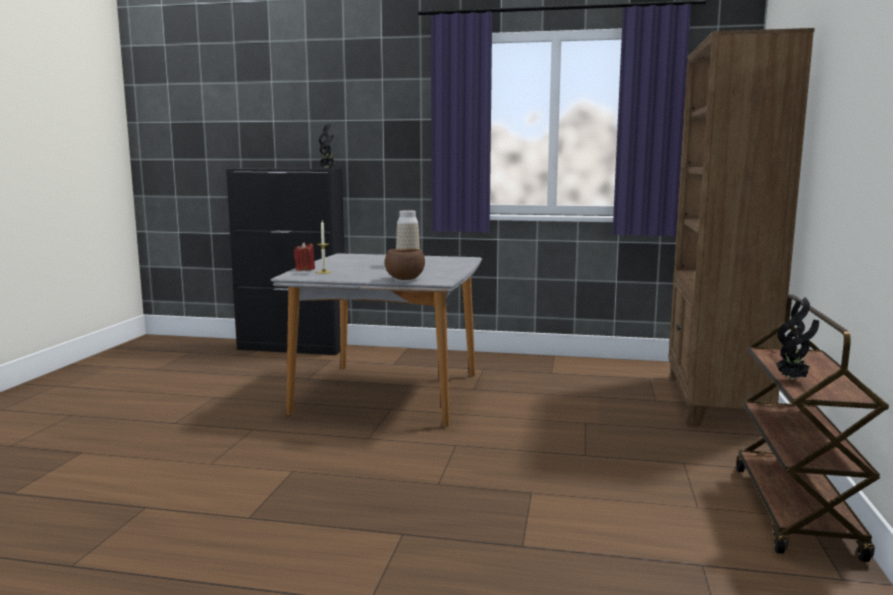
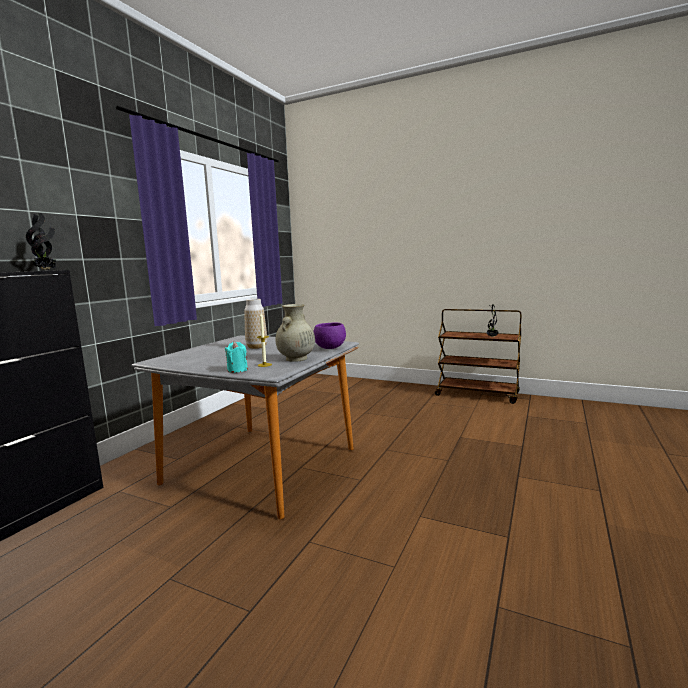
camera: 75 degrees left, 0 degrees up
red candle [294,242,315,271] -> turquoise candle [225,341,248,373]
brown bowl [385,249,425,280] -> purple bowl [314,322,346,349]
brown bookcase [668,28,815,425] -> none
none -> beige vase [275,304,315,362]

